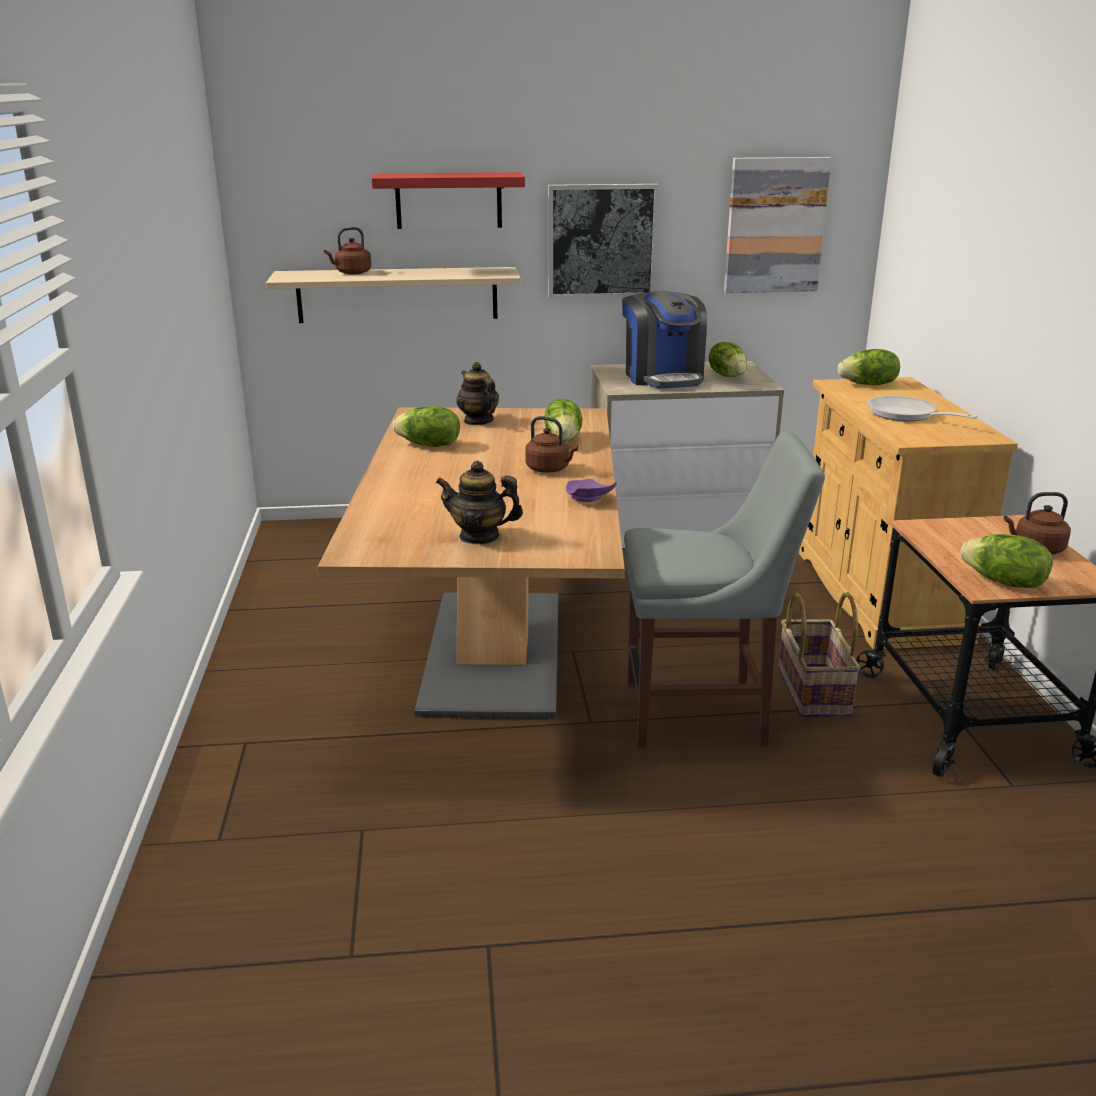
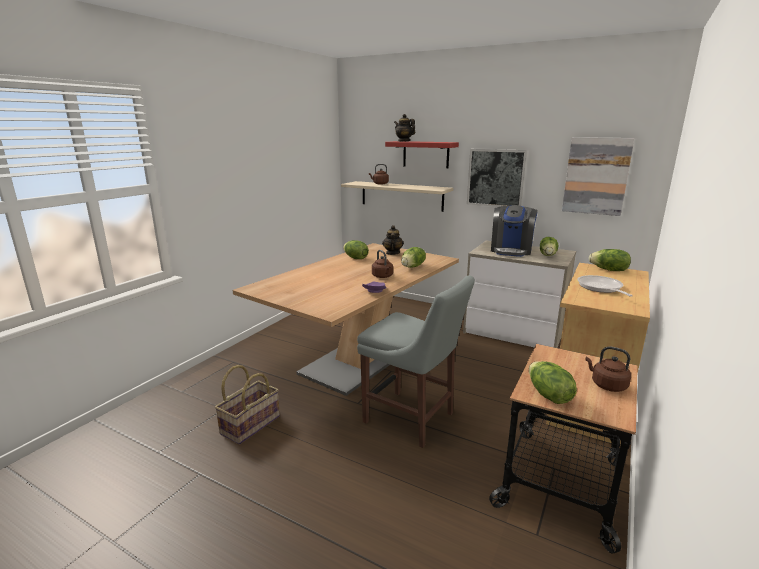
camera: 35 degrees right, 5 degrees down
teapot [436,461,523,545] -> teapot moved to [394,114,415,142]
basket [778,592,861,717] -> basket moved to [215,365,280,445]

